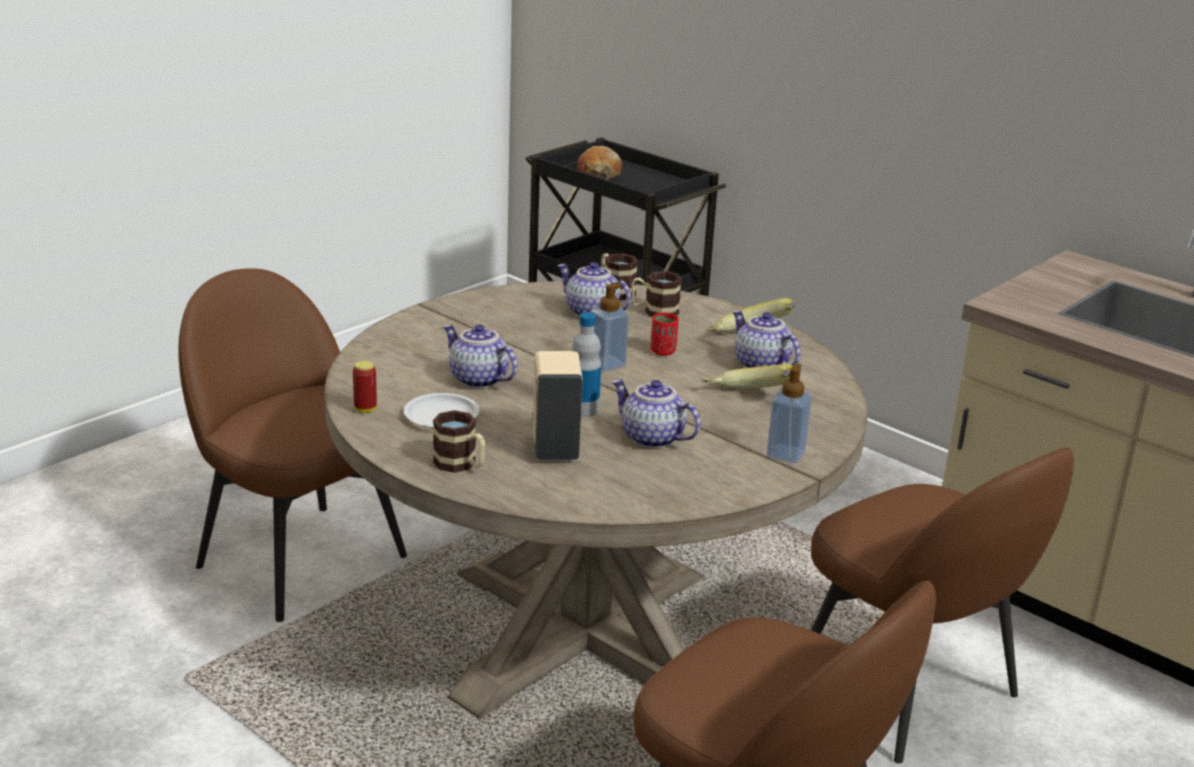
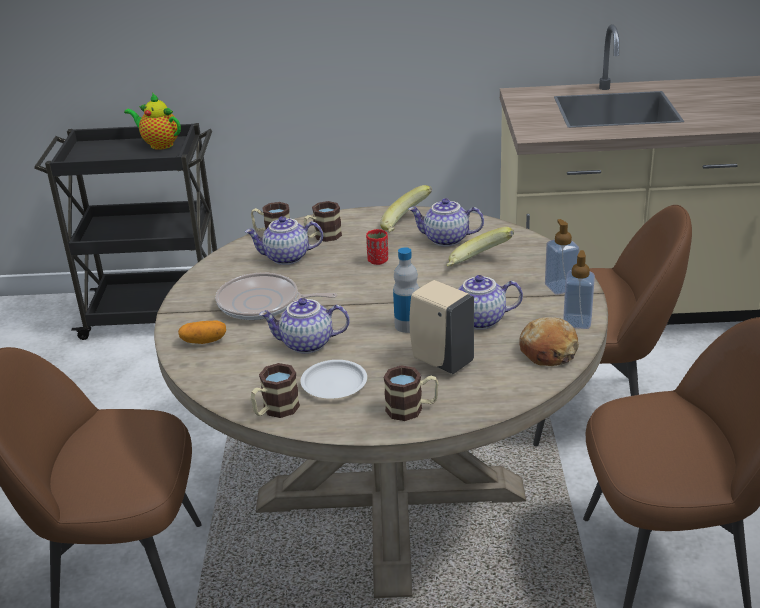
camera: 40 degrees left, 5 degrees up
can [353,361,377,413] -> mug [251,363,300,418]
bread [577,146,622,180] -> bread moved to [519,317,579,366]
soap dispenser [590,283,629,371] -> soap dispenser moved to [563,250,595,329]
none -> teapot [124,93,181,150]
none -> potato [178,320,226,344]
none -> frying pan [216,273,337,320]

